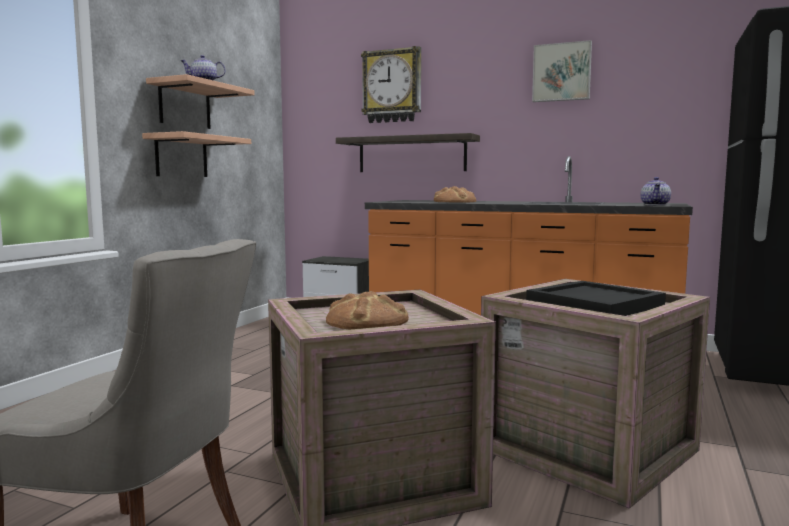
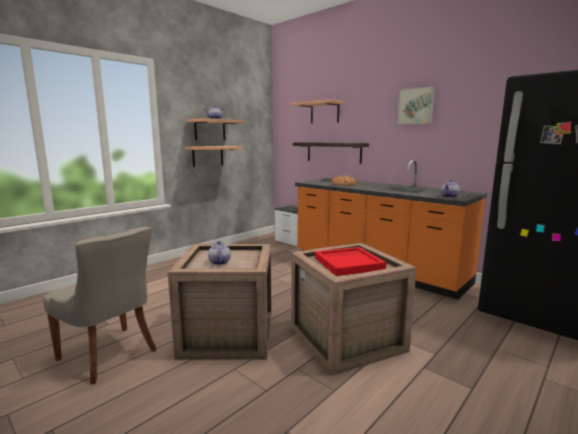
camera: 20 degrees right, 5 degrees up
bread [326,291,409,330] -> teapot [208,241,231,265]
wall clock [361,46,421,123] -> shelf [291,99,346,123]
black tray [526,281,666,316] -> red tray [315,247,387,276]

